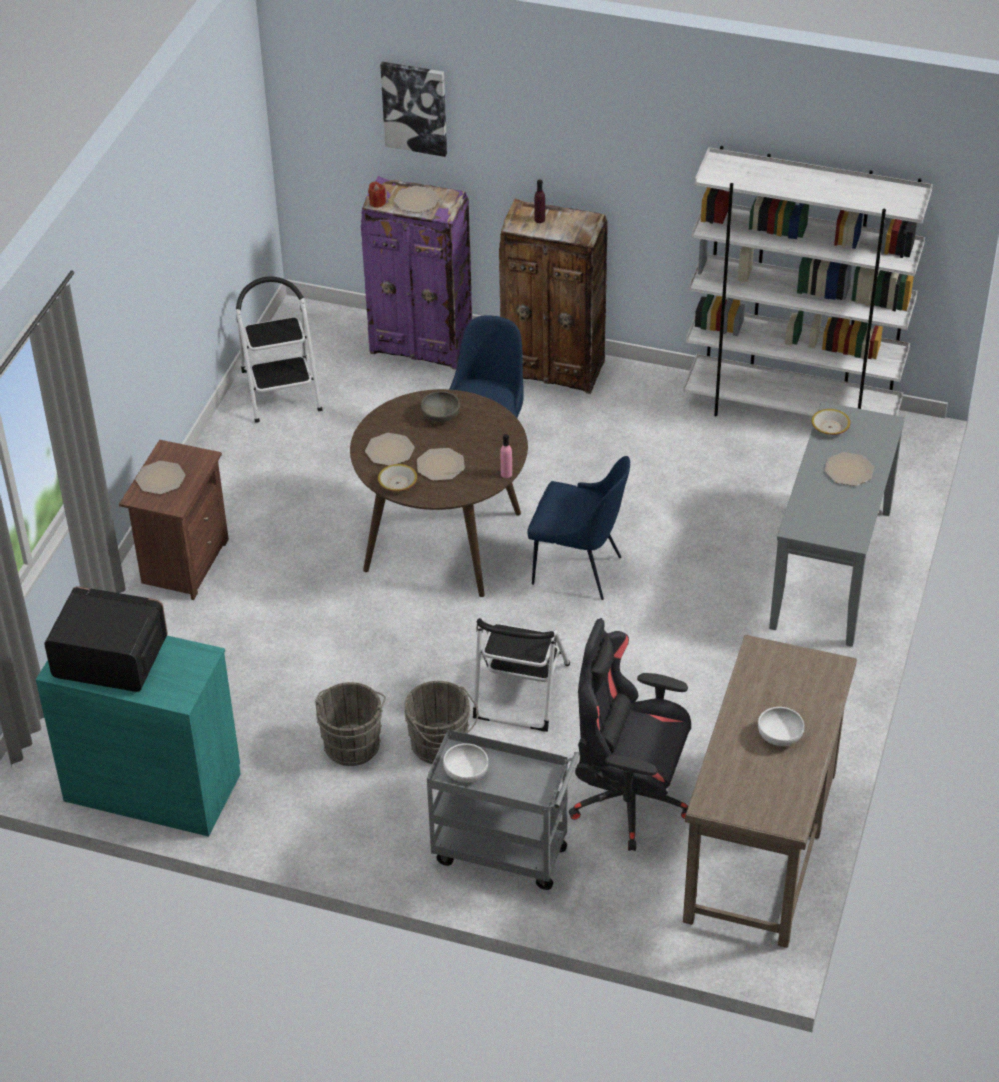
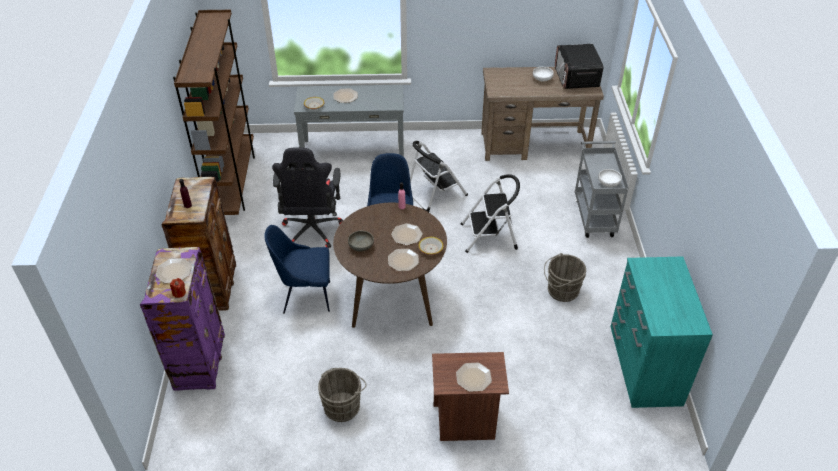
camera: 110 degrees left, 0 degrees up
microwave [44,586,168,692] -> microwave moved to [555,44,603,89]
step ladder [236,277,322,423] -> step ladder moved to [410,141,468,212]
picture [380,62,447,157] -> none
grey bucket [404,681,479,764] -> grey bucket moved to [318,368,367,422]
black office chair [569,618,691,851] -> black office chair moved to [272,147,343,248]
white bookcase [683,146,933,416] -> brown bookcase [173,10,255,215]

